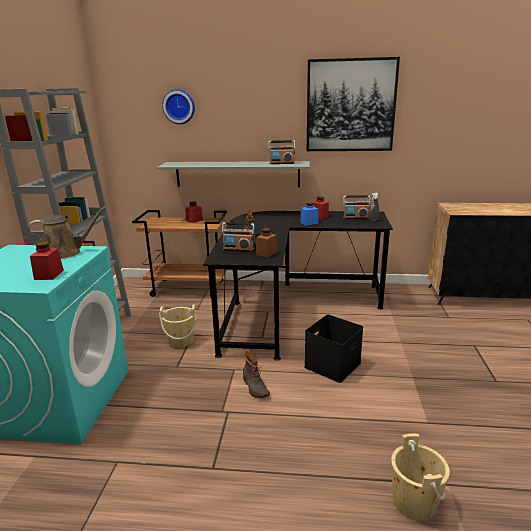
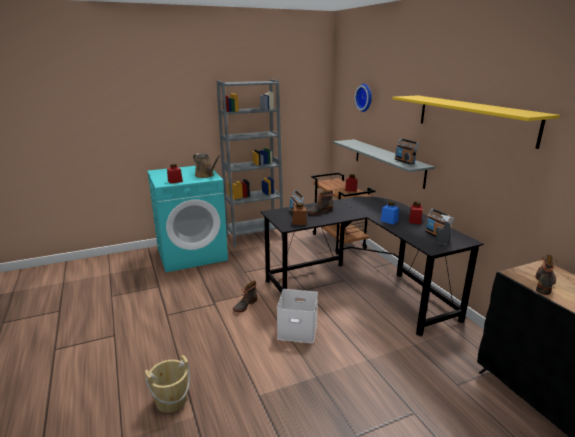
camera: 60 degrees right, 0 degrees up
beige bucket [159,305,196,348] -> none
black storage box [304,315,363,383] -> white storage box [277,289,318,343]
picture [307,57,400,151] -> yellow shelf [392,95,560,149]
none -> boot [535,254,557,295]

